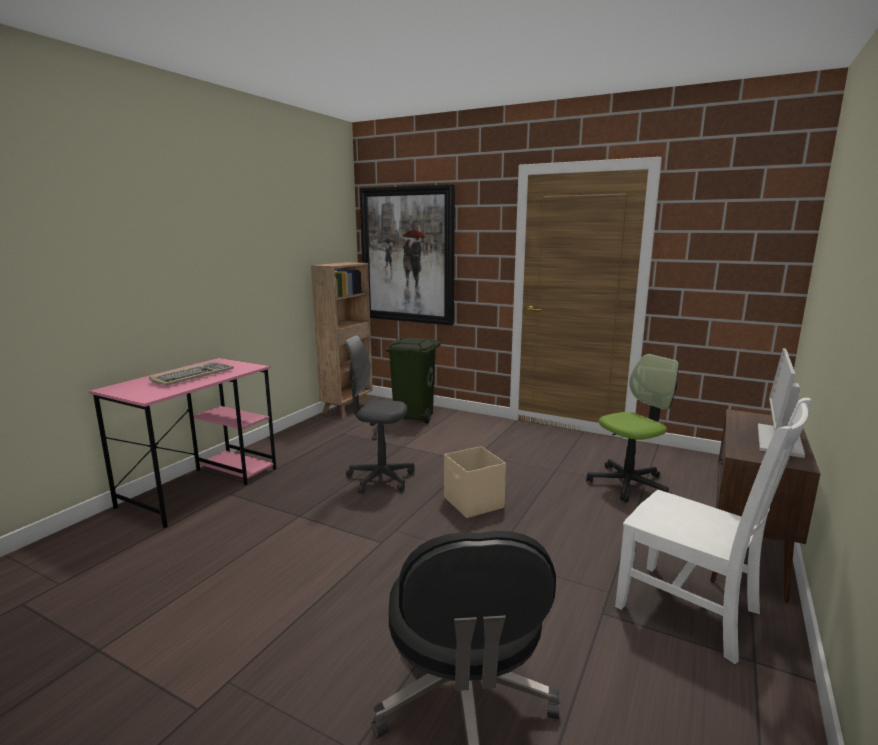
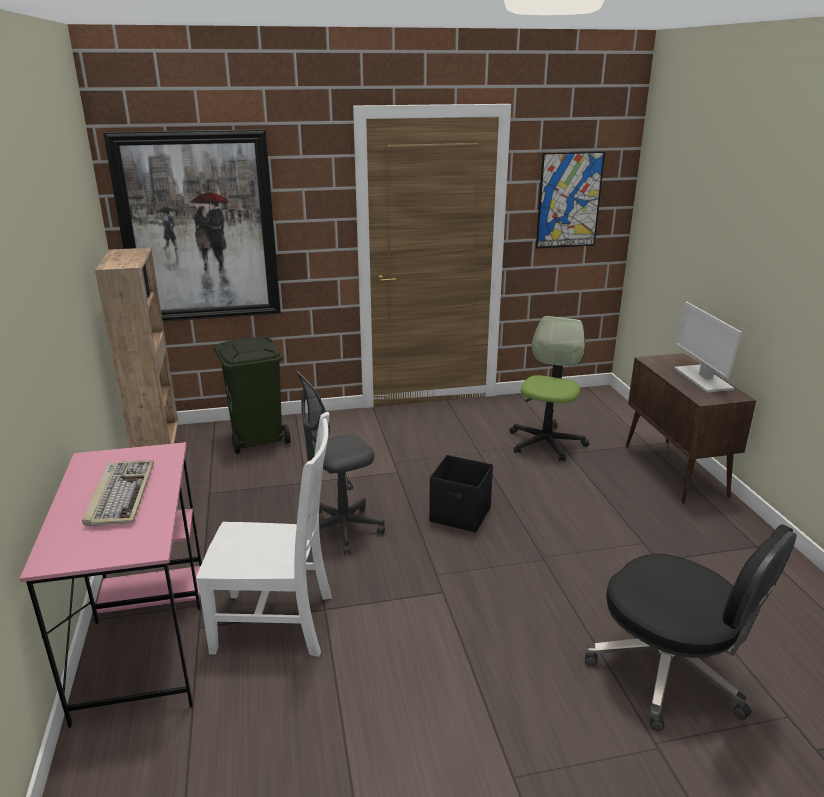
camera: 40 degrees left, 10 degrees up
beige storage box [444,446,506,518] -> black storage box [429,455,493,533]
white chair [615,398,811,664] -> white chair moved to [196,412,332,657]
none -> picture [536,152,605,249]

